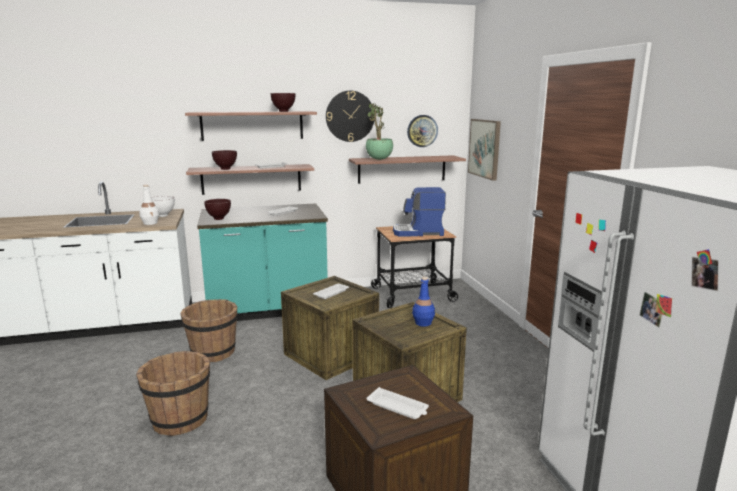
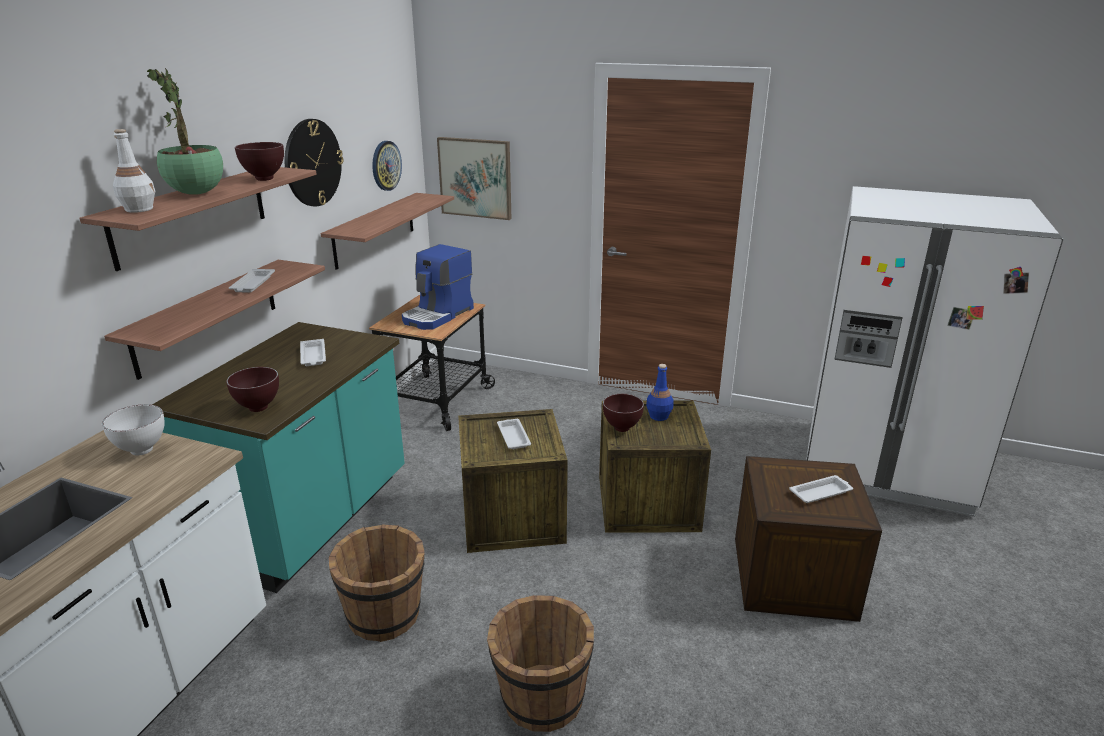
camera: 55 degrees left, 10 degrees up
white bottle [139,185,159,225] -> white bottle moved to [113,129,155,213]
brown bowl [212,150,237,170] -> brown bowl moved to [603,394,644,432]
potted plant [366,103,393,160] -> potted plant moved to [147,68,223,195]

